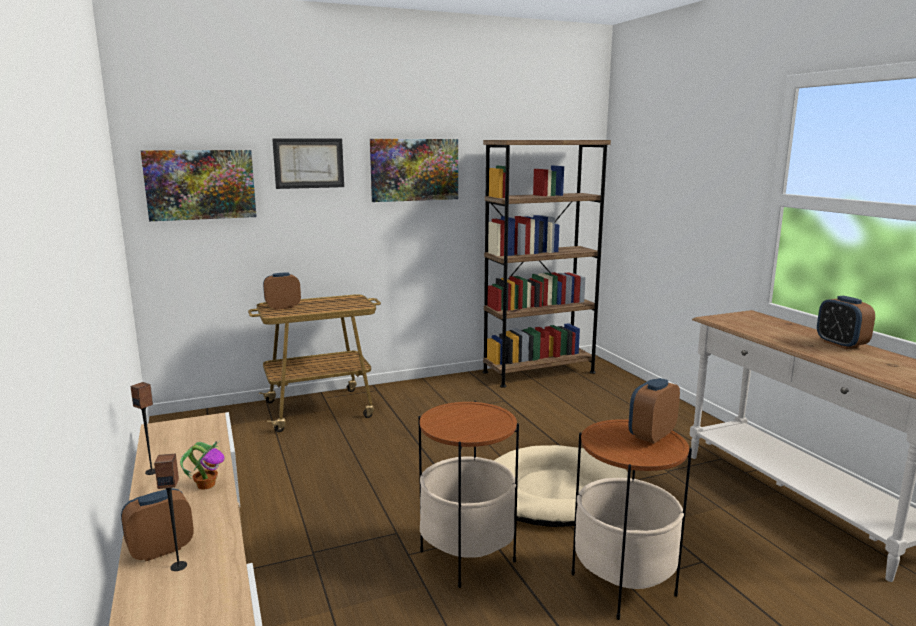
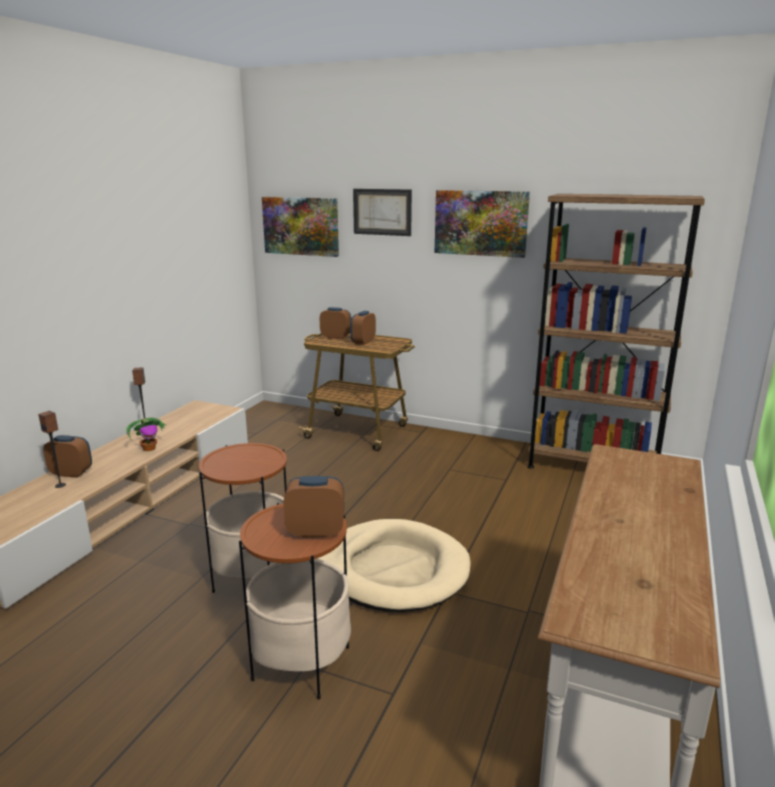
camera: 45 degrees right, 5 degrees up
alarm clock [817,296,875,349] -> alarm clock moved to [350,311,376,345]

